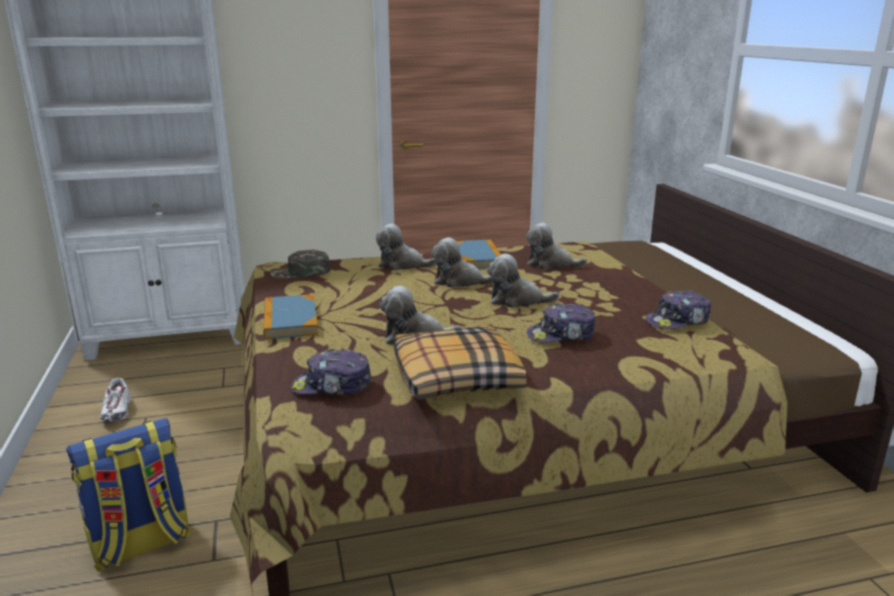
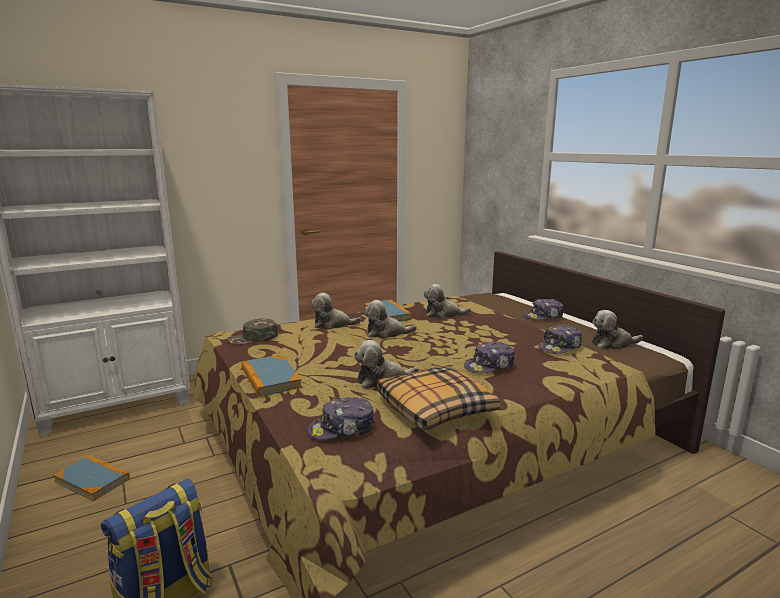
camera: 15 degrees left, 5 degrees down
white shoe [100,378,130,422] -> book [53,455,130,501]
plush toy [487,254,559,308] -> plush toy moved to [592,310,643,350]
none -> cap [524,299,564,320]

